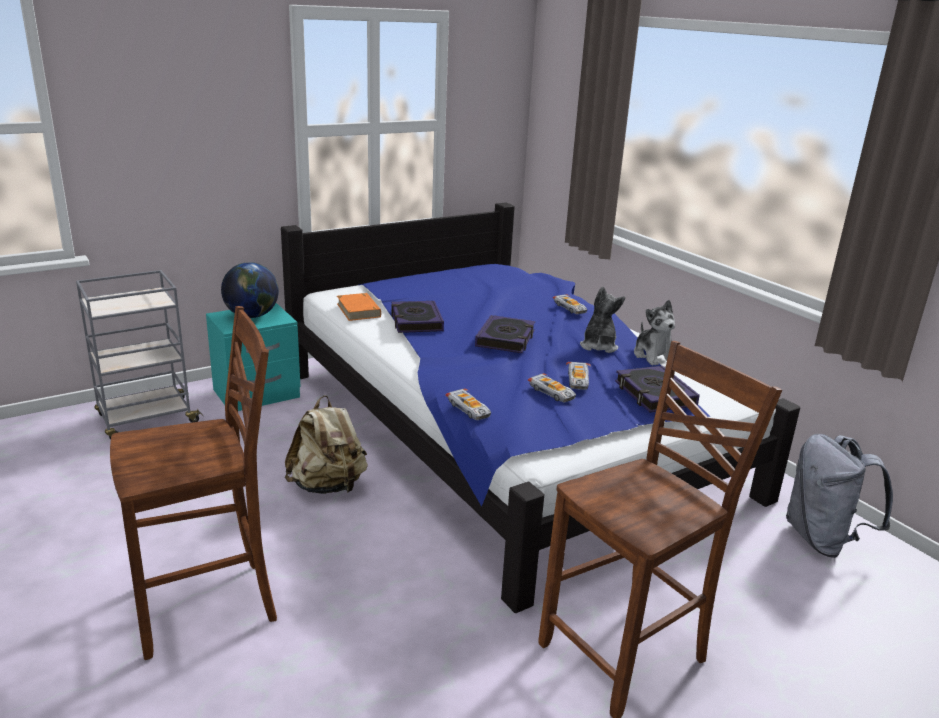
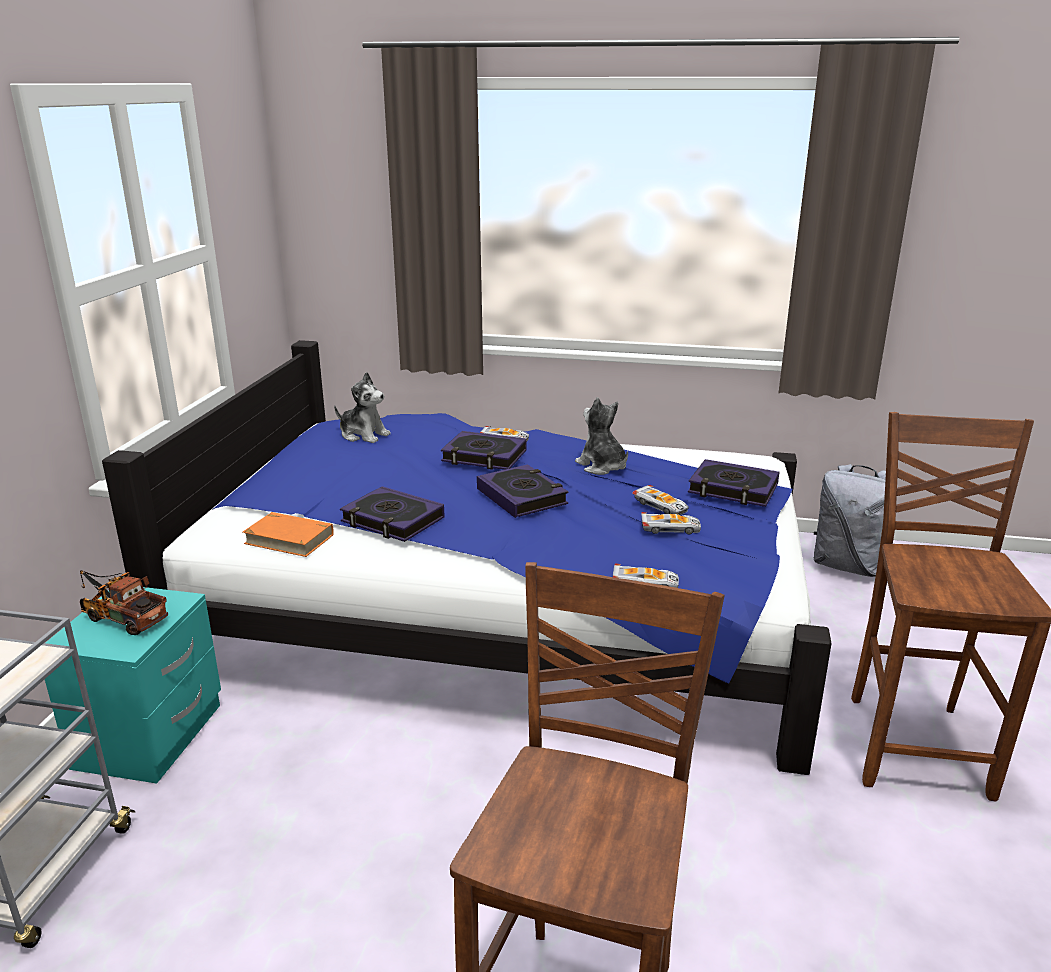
camera: 45 degrees left, 0 degrees up
globe [221,262,279,318] -> toy truck [80,570,168,635]
beige backpack [285,395,368,494] -> none
plush toy [634,300,675,366] -> plush toy moved to [334,372,391,443]
none -> book [441,431,527,470]

